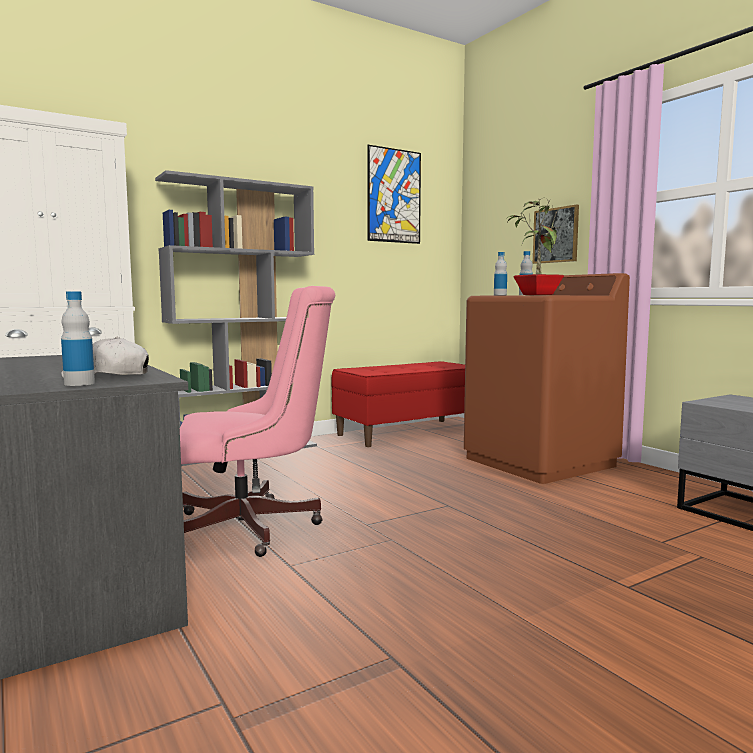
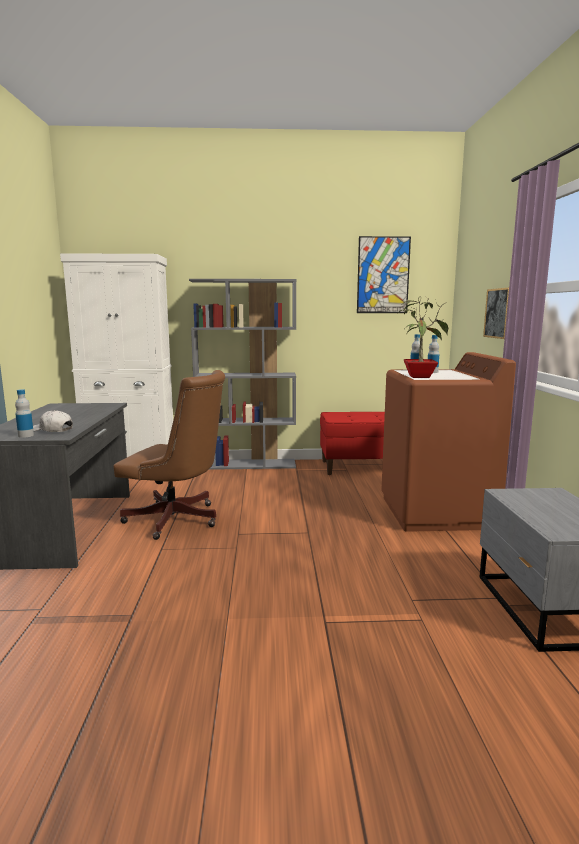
camera: 30 degrees right, 5 degrees up
pink office chair [180,286,335,557] -> brown office chair [113,370,225,540]

